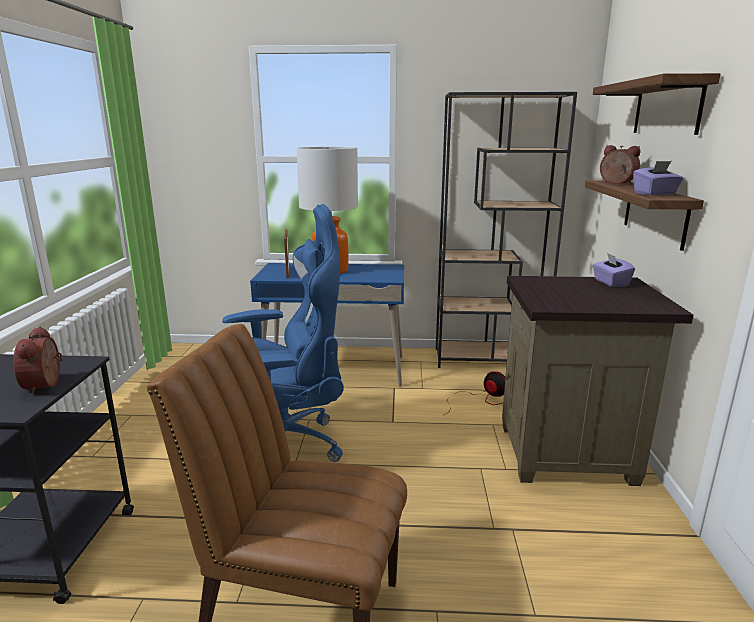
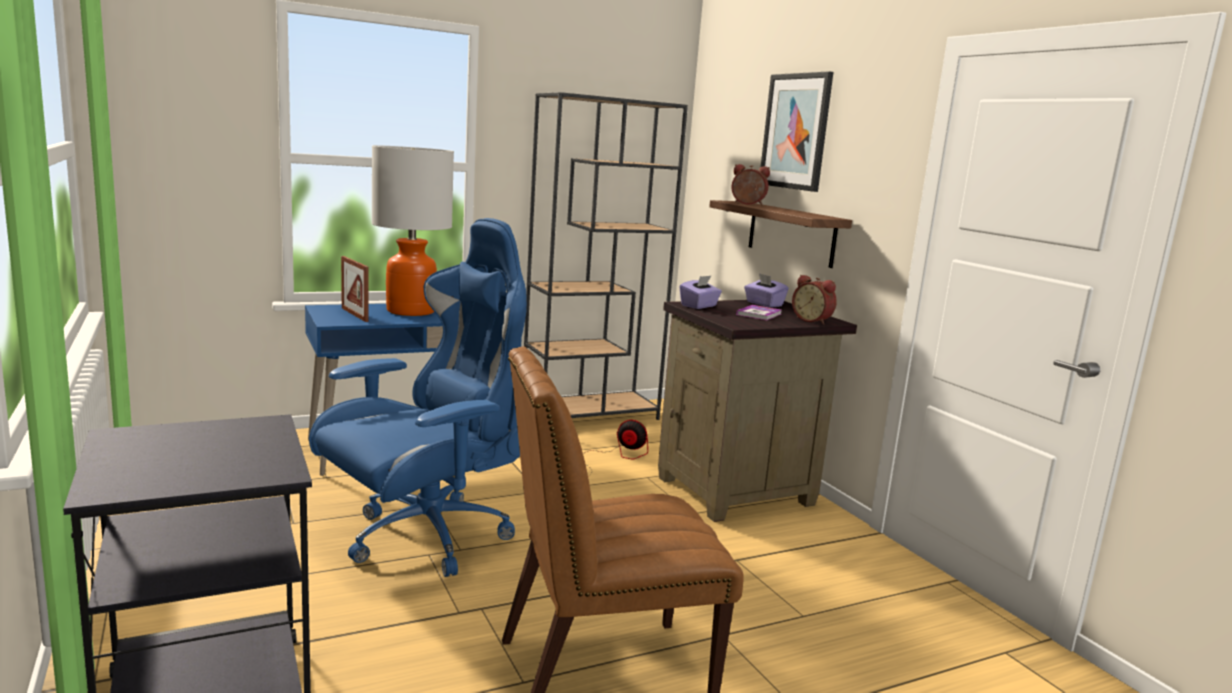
camera: 30 degrees left, 5 degrees down
alarm clock [13,326,63,395] -> alarm clock moved to [792,275,837,325]
shelf [593,73,721,135] -> picture [761,71,833,192]
purple tissue box [633,161,683,195] -> purple tissue box moved to [680,276,722,309]
none -> book [736,305,781,320]

